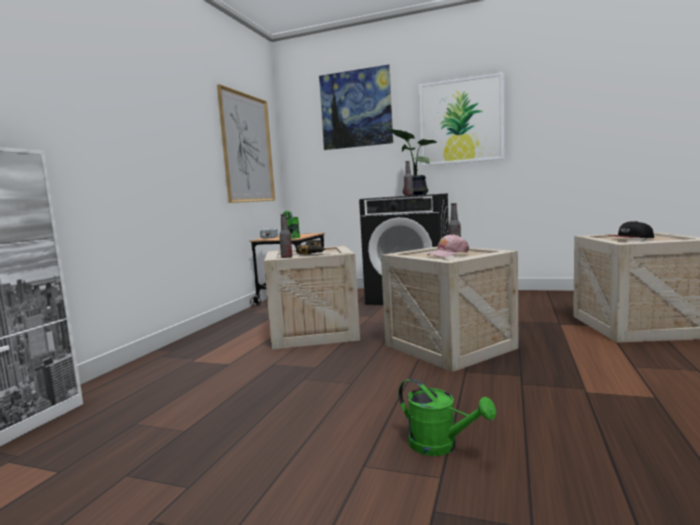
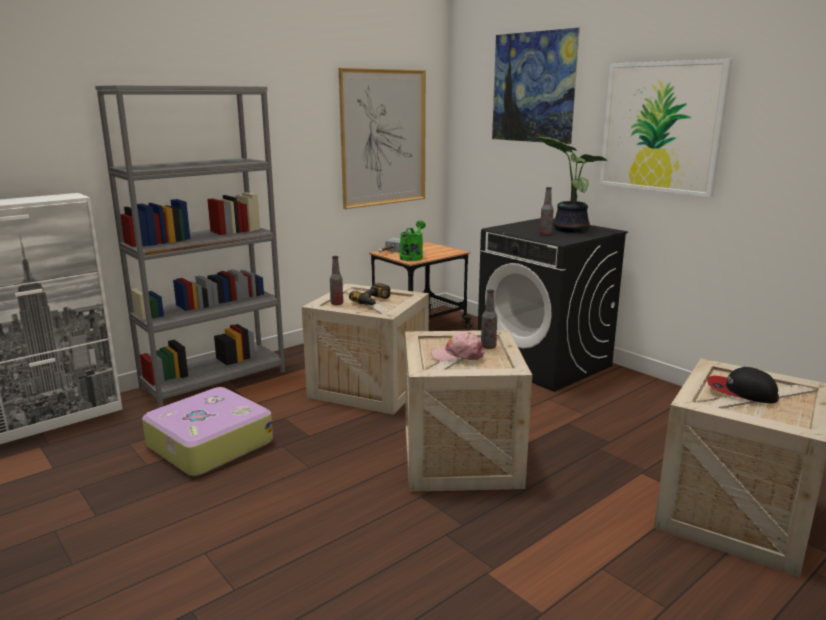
camera: 30 degrees right, 10 degrees up
green watering can [398,378,496,456] -> none
none -> grey bookcase [95,85,285,408]
none -> suitcase [142,387,273,476]

